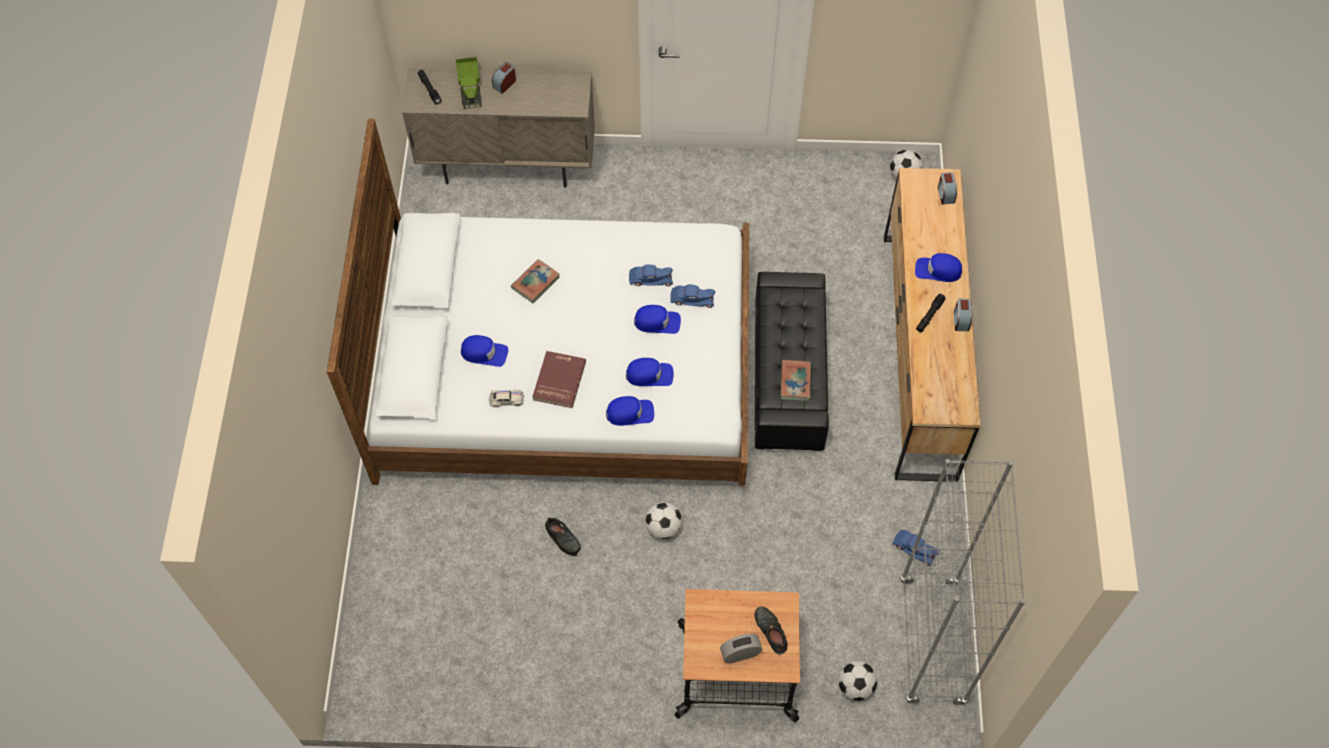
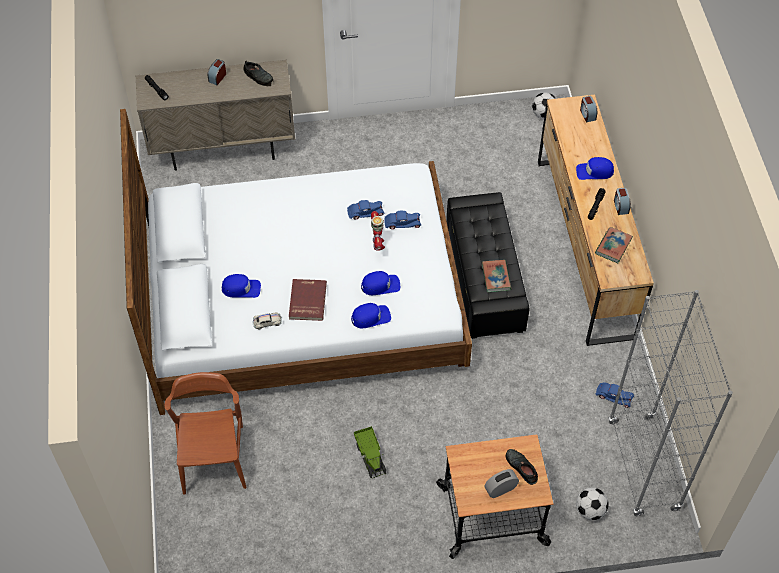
camera: 10 degrees left, 5 degrees down
toy truck [456,57,482,109] -> toy truck moved to [354,426,386,478]
book [511,259,560,303] -> book moved to [595,227,633,263]
black shoe [545,517,581,556] -> black shoe moved to [243,61,273,86]
blue cap [634,305,681,334] -> toy robot [371,211,385,251]
football [645,502,682,539] -> none
none -> brown chair [165,372,246,495]

